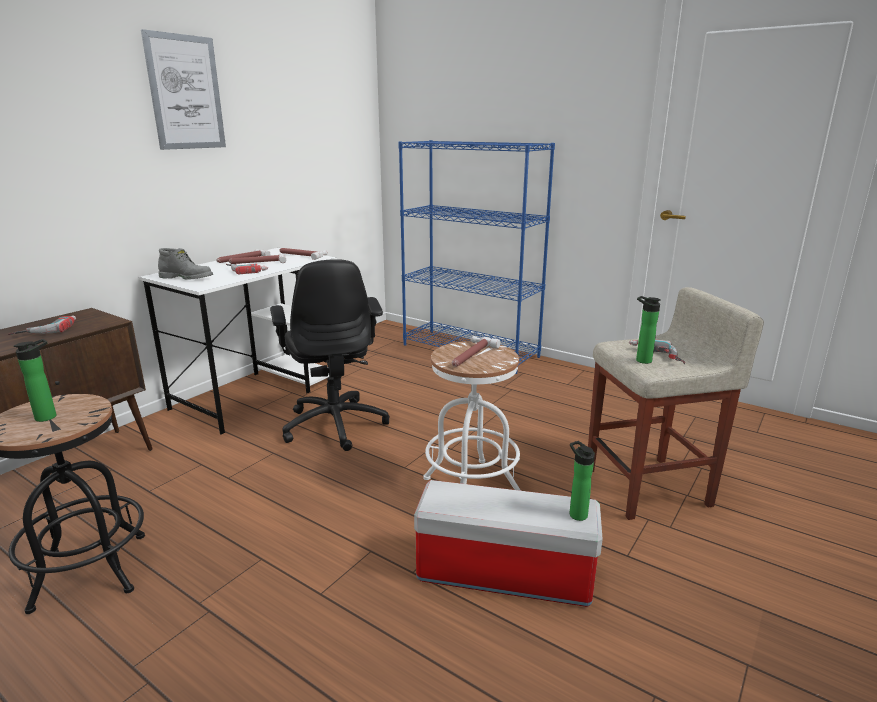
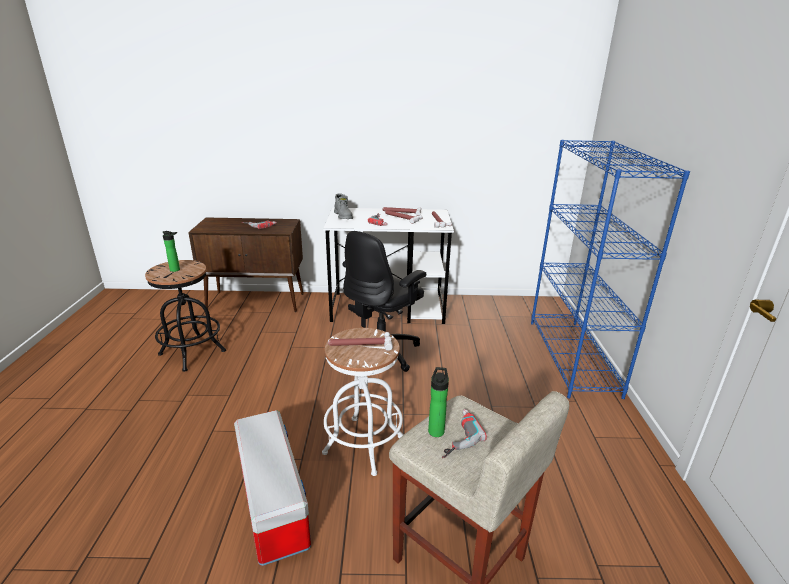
camera: 55 degrees right, 5 degrees up
picture [141,29,226,150] -> none
bottle [569,441,595,521] -> none

